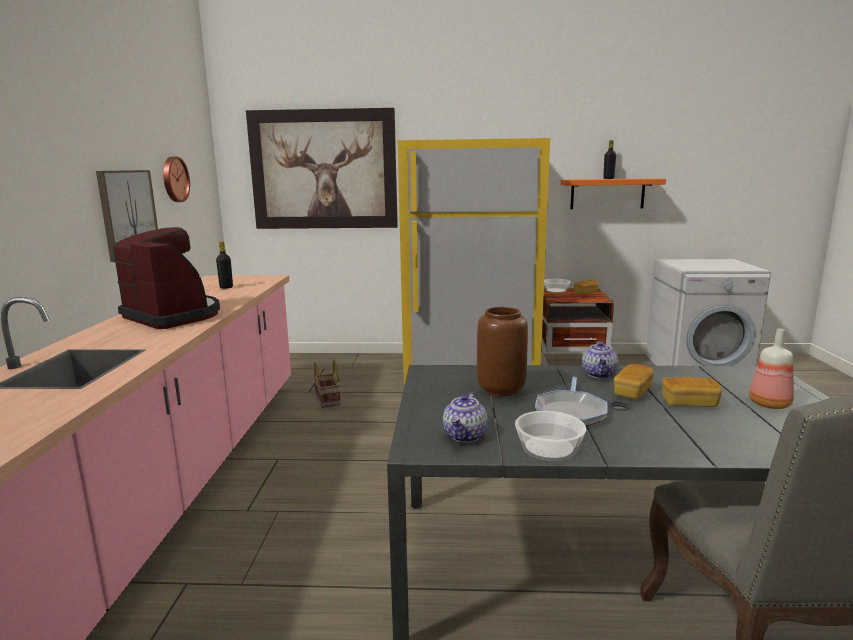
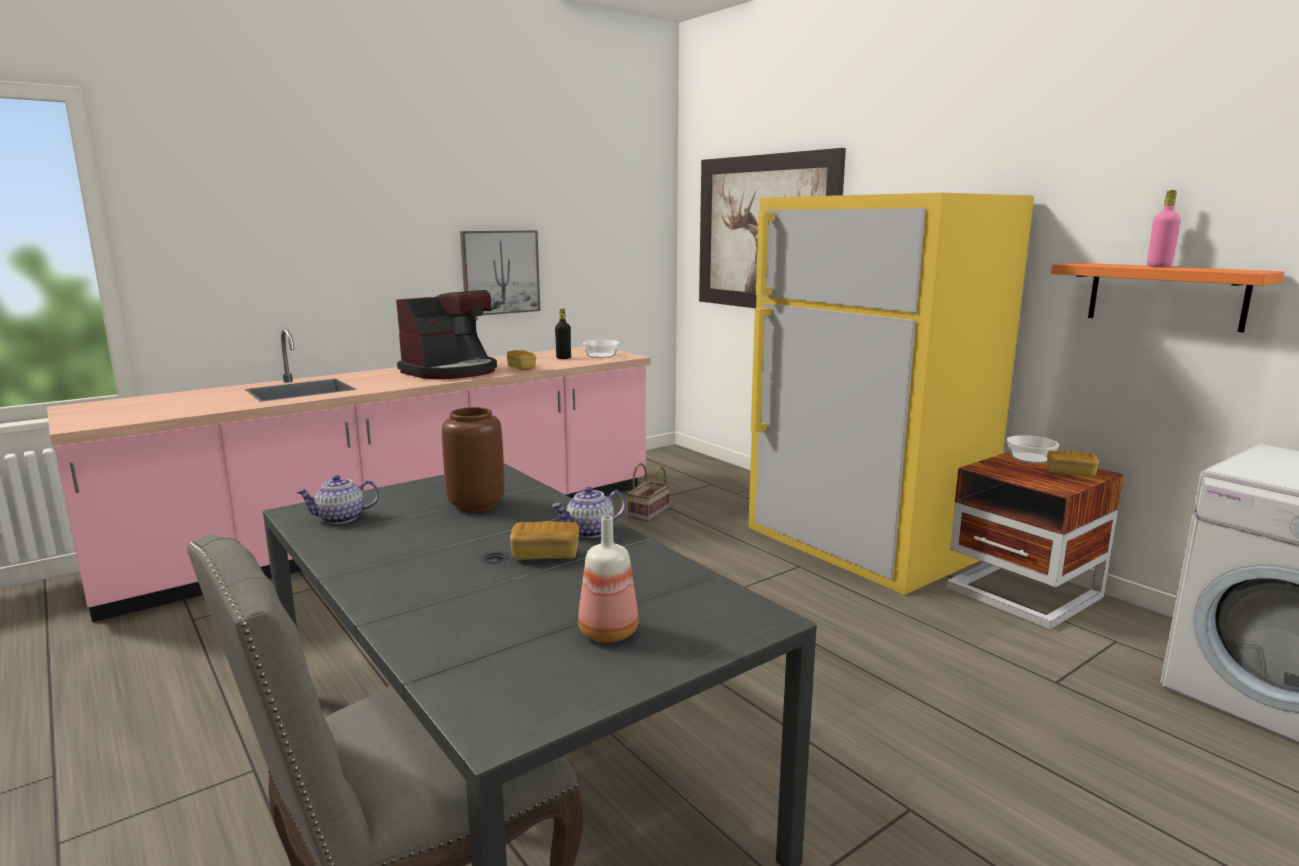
camera: 50 degrees right, 0 degrees up
coffee machine [113,227,220,329] -> coffee machine turned 45 degrees clockwise [396,290,497,379]
wall clock [163,157,190,202] -> none
bowl [515,411,586,461] -> bowl moved to [583,340,619,358]
frying pan [535,377,608,426] -> none
black bottle [603,140,616,179] -> pink bottle [1147,190,1181,267]
bread [662,377,722,407] -> bread moved to [507,350,536,370]

